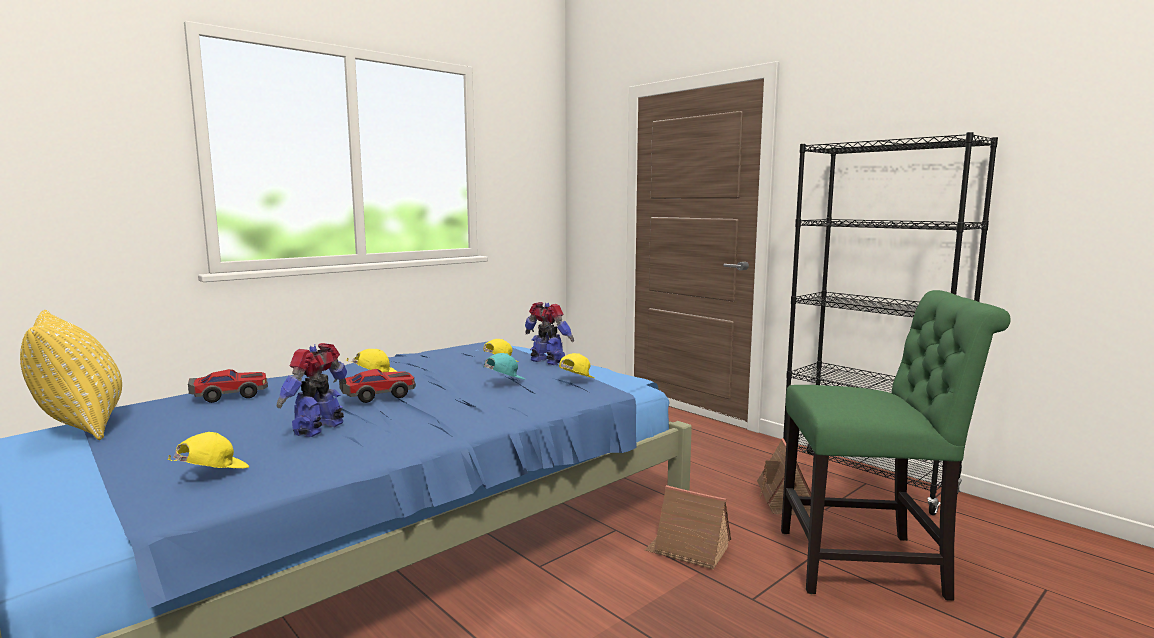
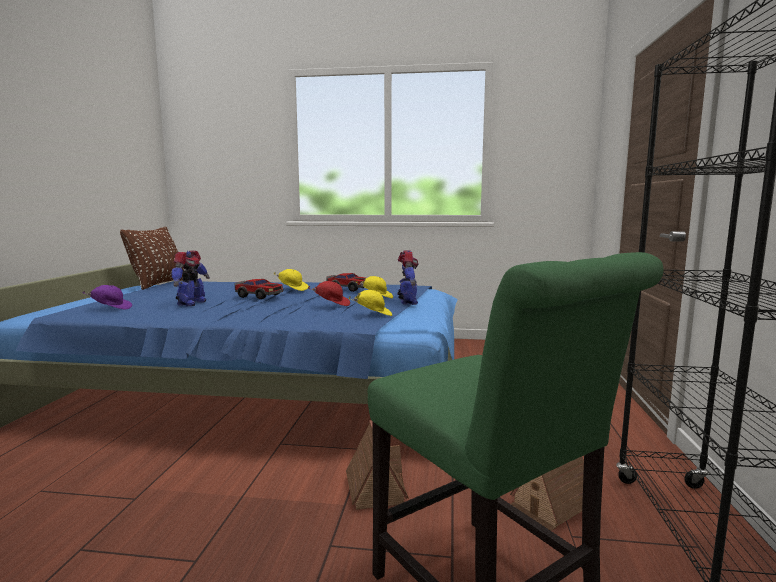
camera: 50 degrees right, 0 degrees up
yellow pillow [20,310,122,440] -> brown pillow [120,227,184,290]
yellow cap [167,432,249,468] -> purple cap [82,285,132,309]
toy car [188,369,268,403] -> toy car moved to [326,273,366,292]
toy robot [277,343,347,437] -> toy robot turned 120 degrees clockwise [171,250,210,306]
turquoise cap [483,353,526,380] -> red cap [308,281,350,306]

